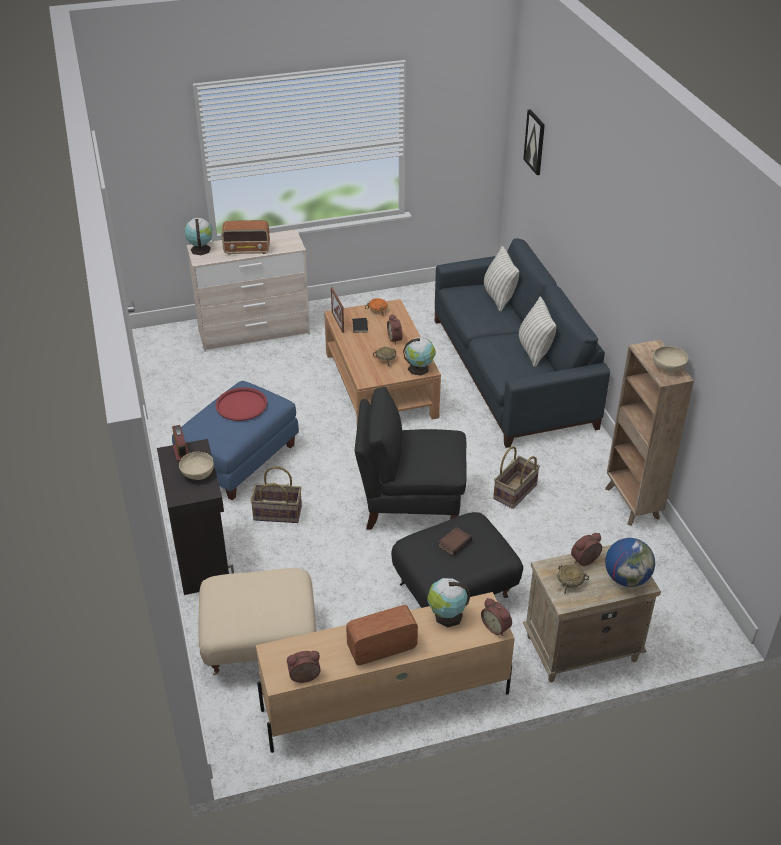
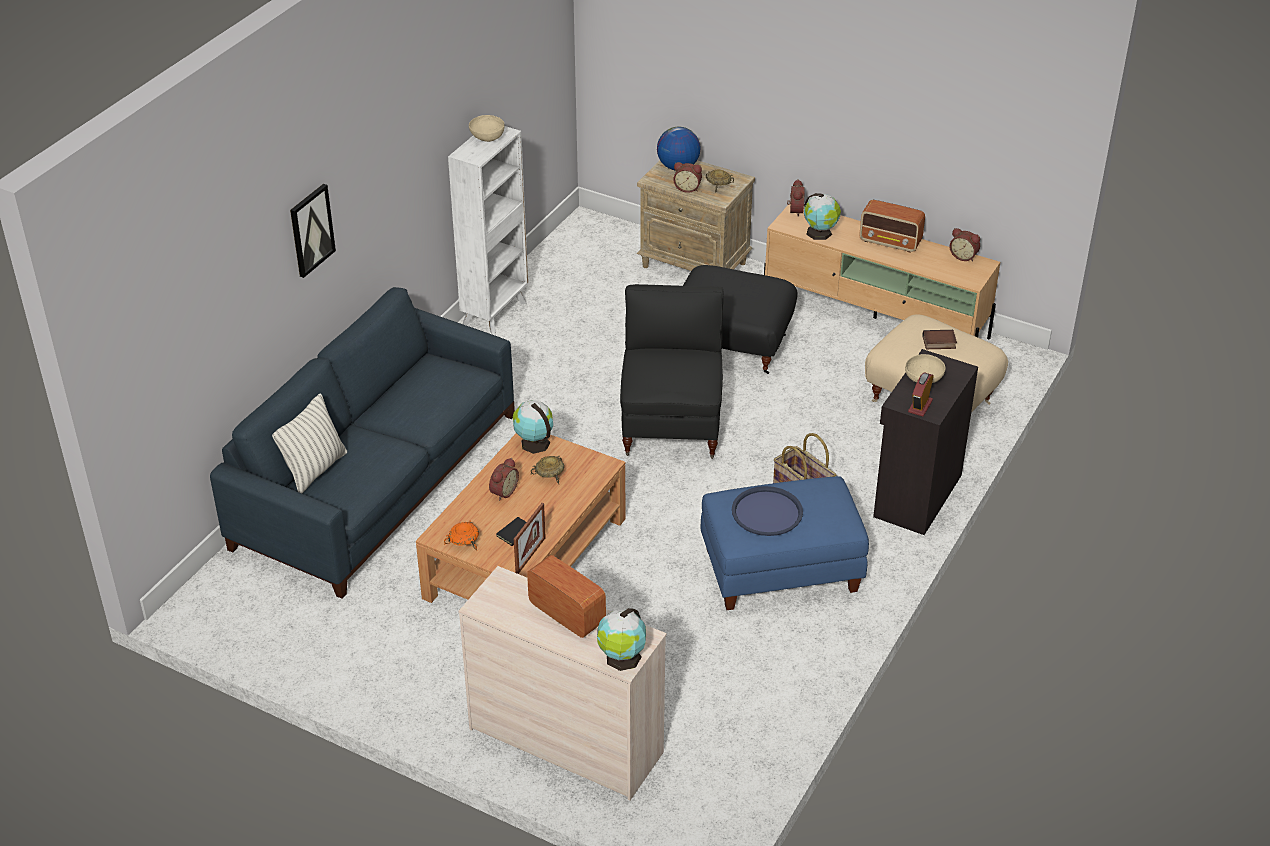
camera: 135 degrees left, 0 degrees up
red tray [215,387,267,421] -> blue tray [732,486,803,536]
black armchair [355,386,467,530] -> black armchair turned 135 degrees counterclockwise [620,284,724,459]
book [438,527,472,556] -> book moved to [923,330,957,349]
basket [493,446,540,509] -> none
pillow [519,297,556,367] -> none
picture [523,109,545,175] -> picture moved to [290,184,336,278]
brown bookcase [605,340,694,526] -> white bookcase [448,126,528,335]

